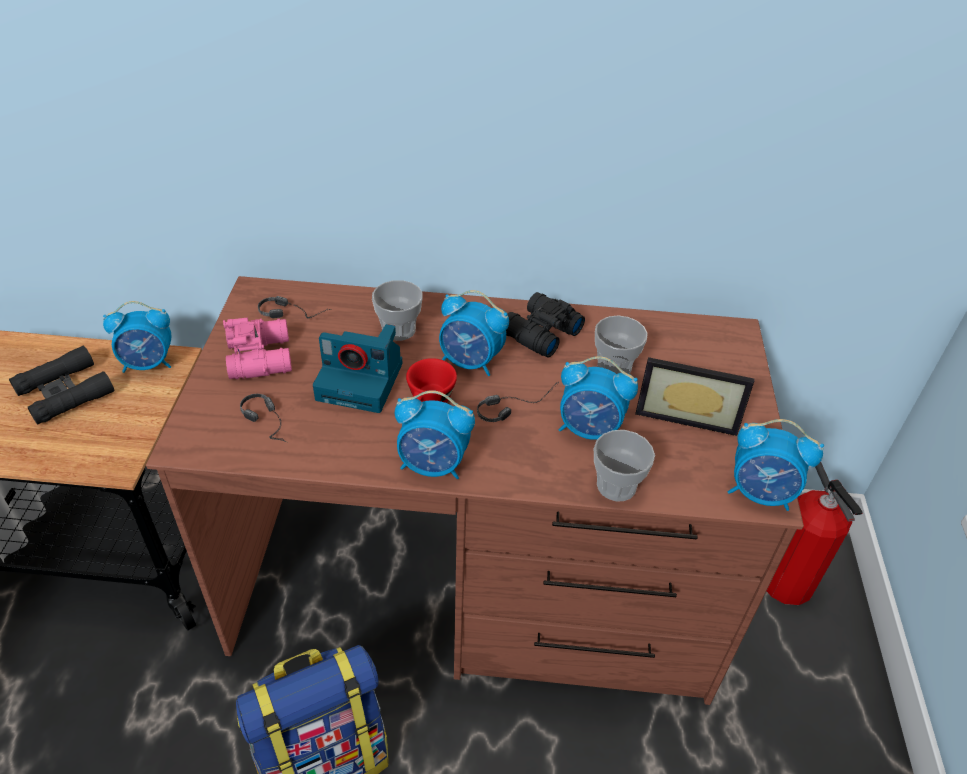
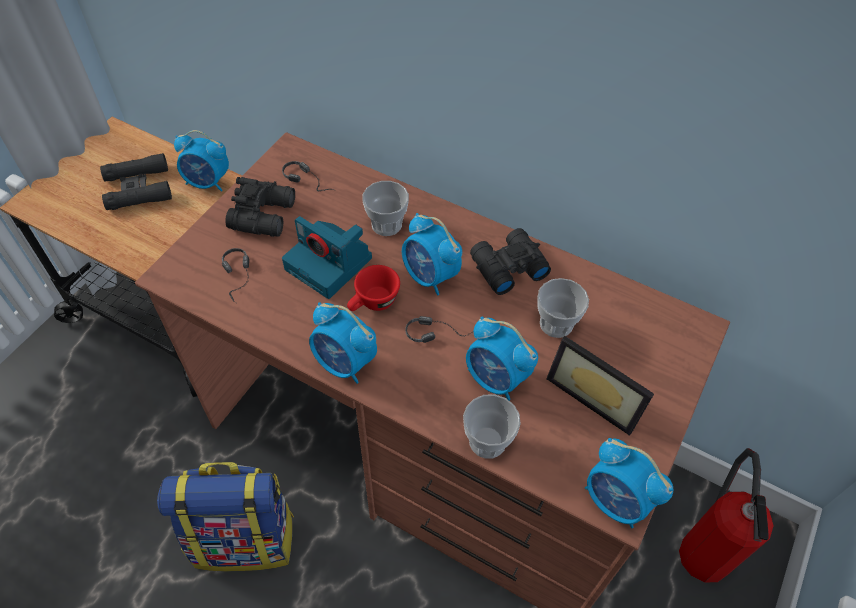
camera: 25 degrees right, 10 degrees up
pink binoculars [223,318,292,379] -> black binoculars [225,177,295,237]

